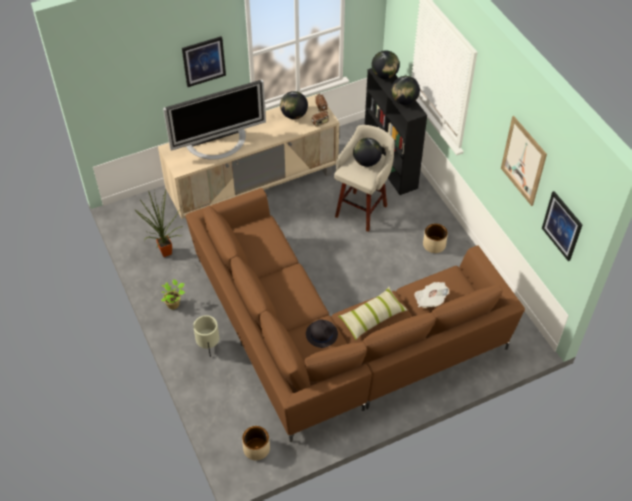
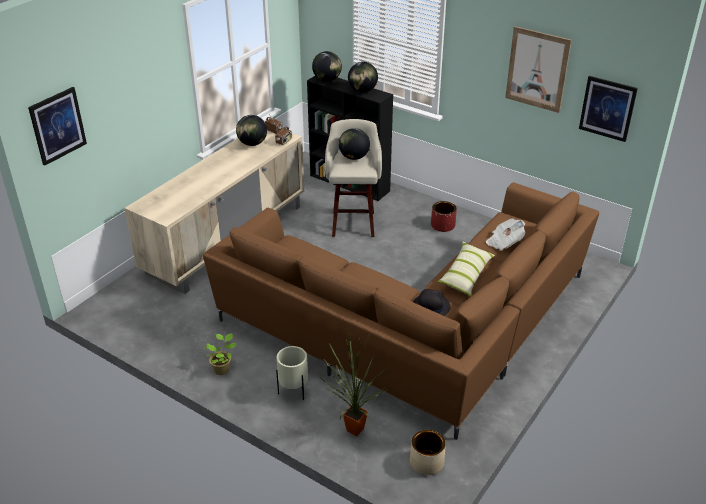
camera: 30 degrees left, 15 degrees down
potted plant [134,190,183,257] -> potted plant moved to [320,333,387,436]
television [163,80,266,160] -> none
picture [182,36,226,87] -> picture moved to [28,87,87,166]
beige planter [423,223,448,253] -> red planter [431,201,457,232]

